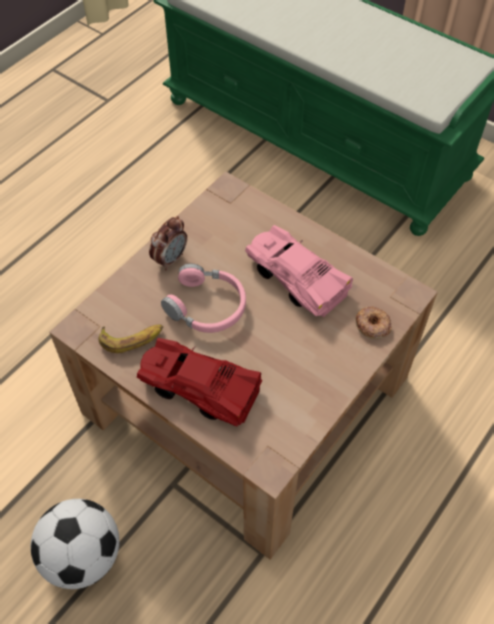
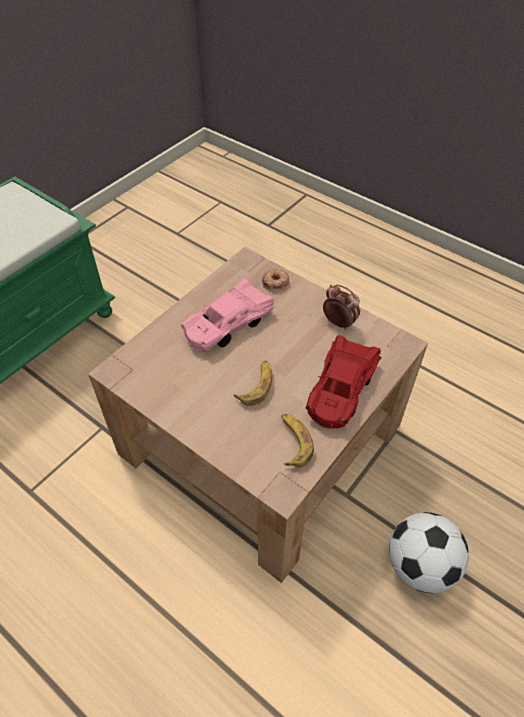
camera: 90 degrees left, 5 degrees down
alarm clock [149,216,187,270] -> alarm clock moved to [323,284,360,330]
pink headphones [161,263,246,333] -> banana [234,361,272,406]

